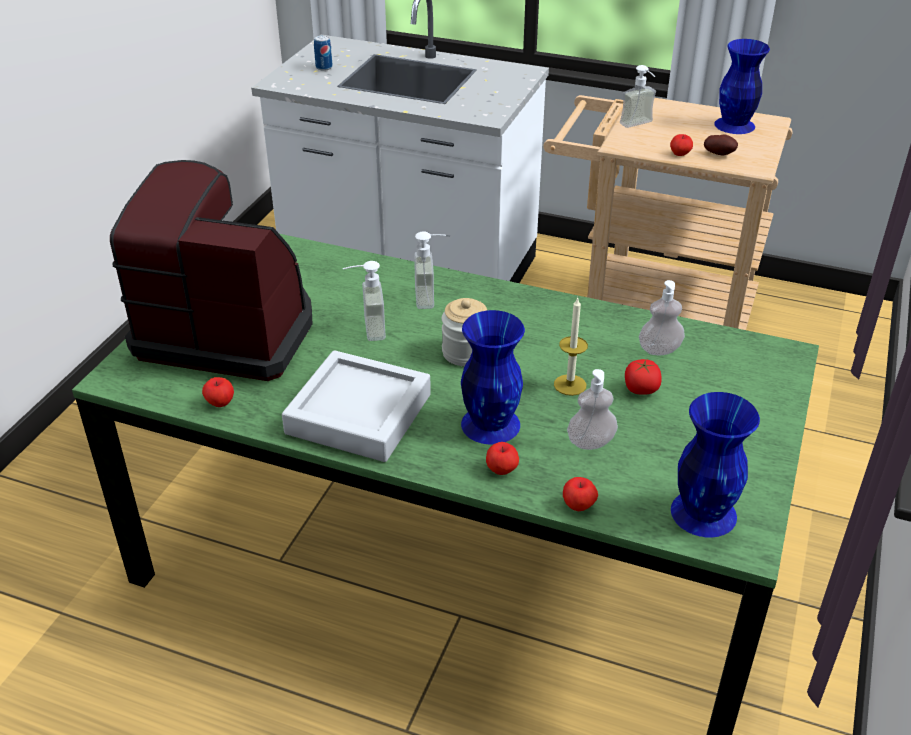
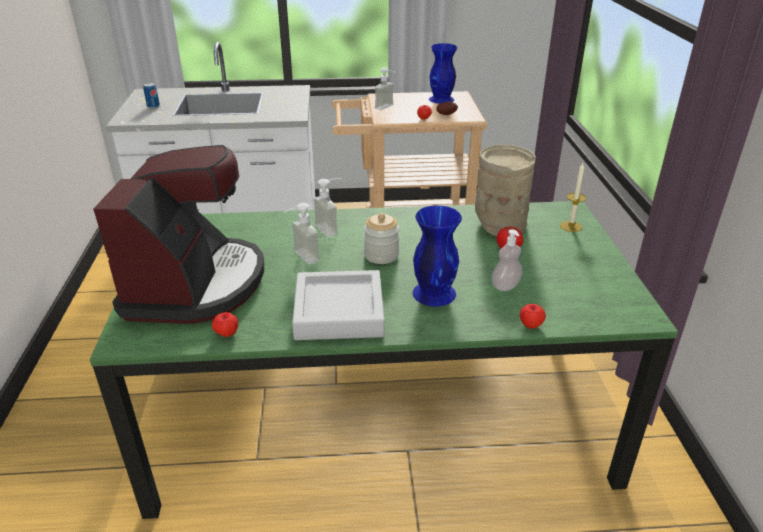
camera: 25 degrees left, 5 degrees down
coffee machine [110,160,313,381] -> coffee machine turned 105 degrees clockwise [93,145,264,324]
apple [486,442,519,475] -> none
candle [554,297,588,396] -> candle moved to [560,163,586,232]
soap dispenser [639,280,685,355] -> beige vase [475,145,536,237]
blue vase [671,392,760,537] -> none

